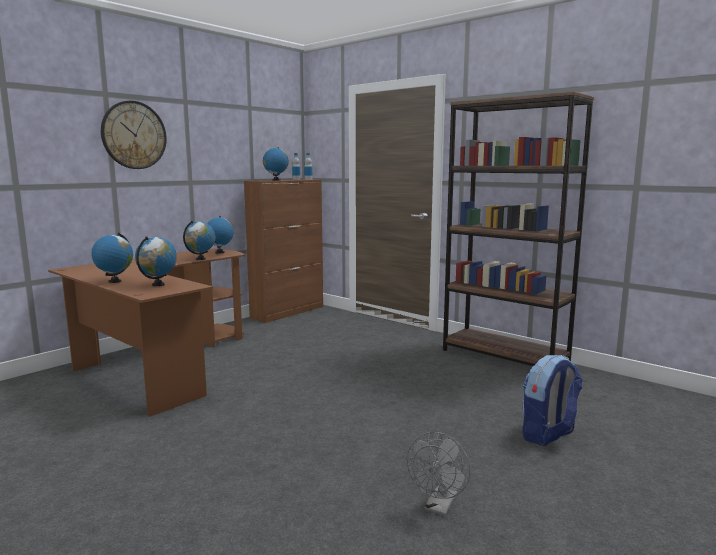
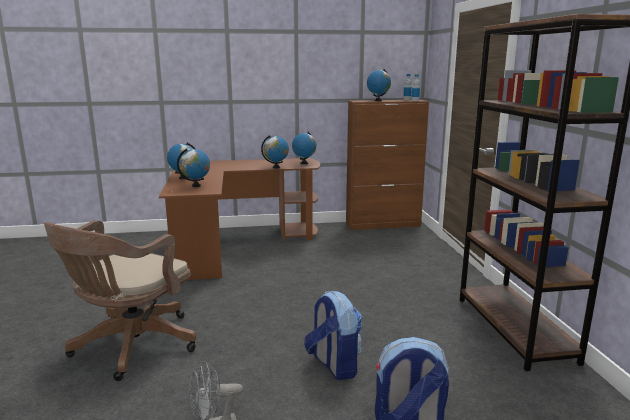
camera: 40 degrees right, 5 degrees up
wall clock [101,101,167,169] -> none
none -> brown office chair [44,220,197,381]
none -> backpack [304,291,363,380]

